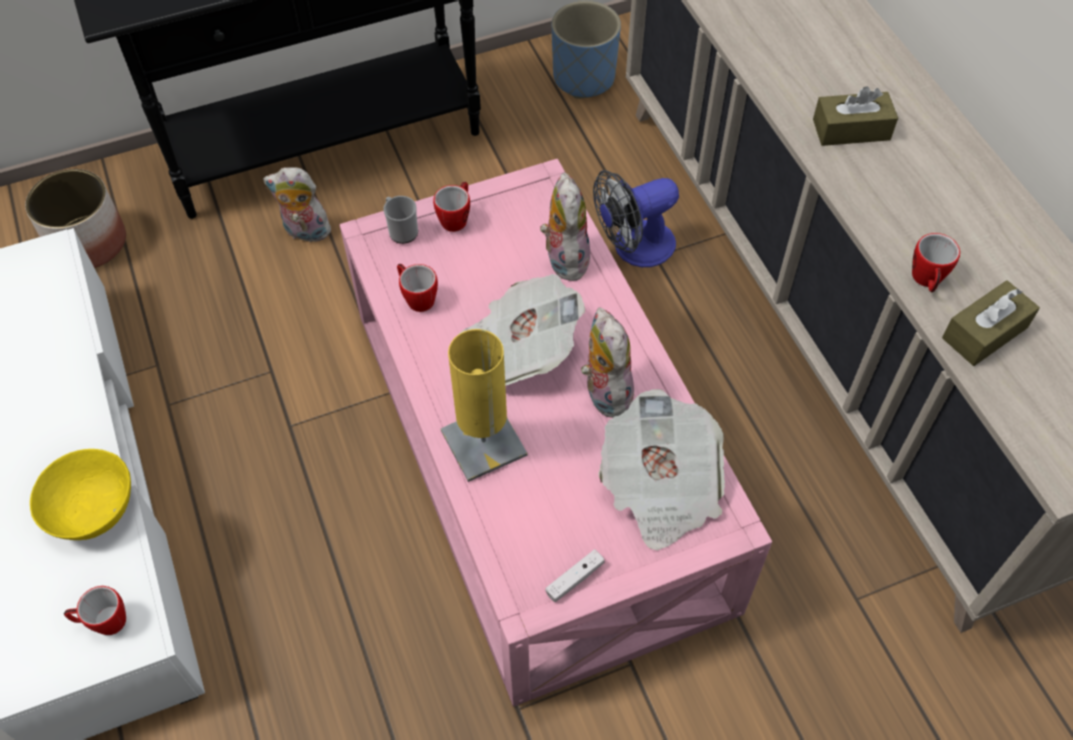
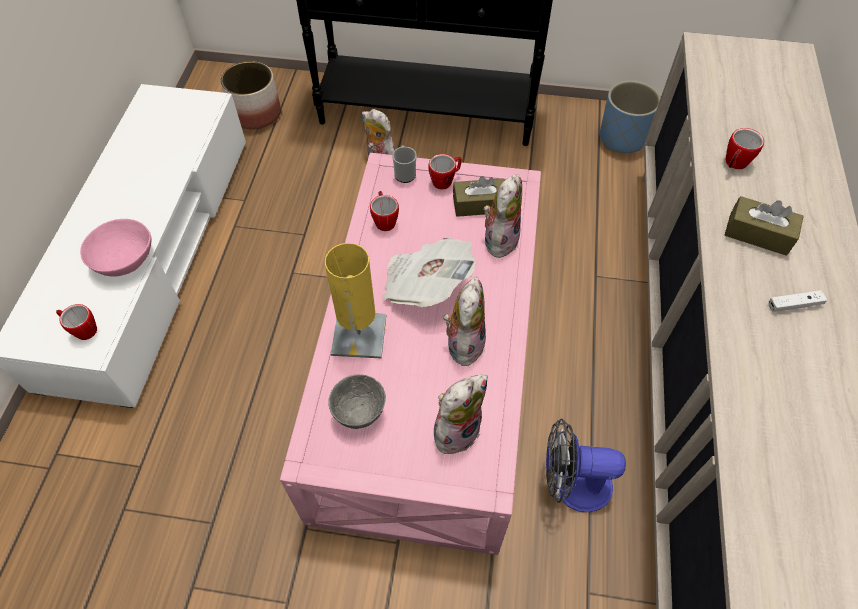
camera: 30 degrees right, 0 degrees up
yellow bowl [30,449,131,540] -> pink bowl [80,219,151,277]
white game controller [545,549,605,602] -> white game controller moved to [769,290,827,312]
fan [593,170,679,267] -> fan moved to [546,419,626,512]
newspaper [598,389,725,551] -> plush toy [434,374,488,457]
mug [912,233,960,292] -> mug moved to [726,128,764,169]
brown tissue box [942,280,1040,366] -> brown tissue box moved to [453,176,504,217]
none -> grey bowl [329,374,386,429]

